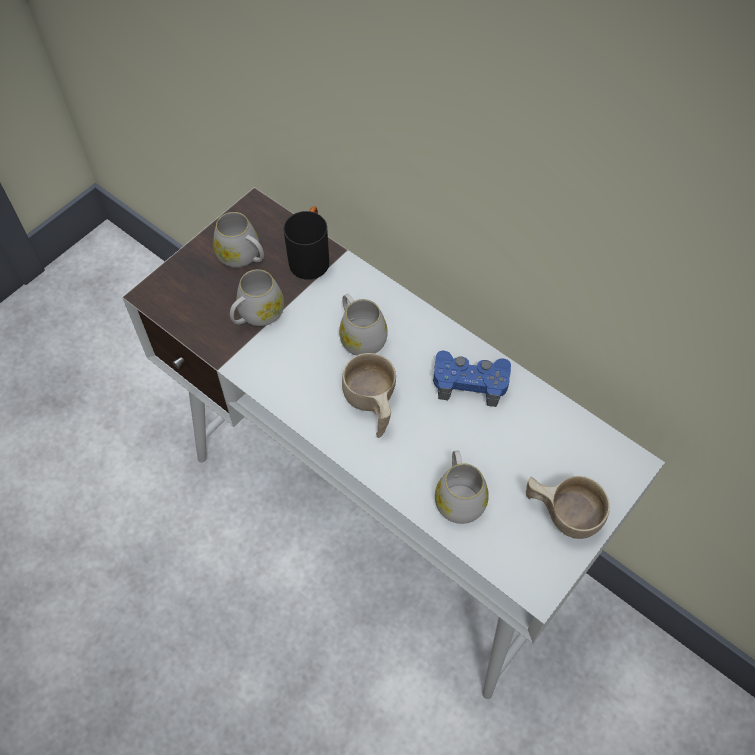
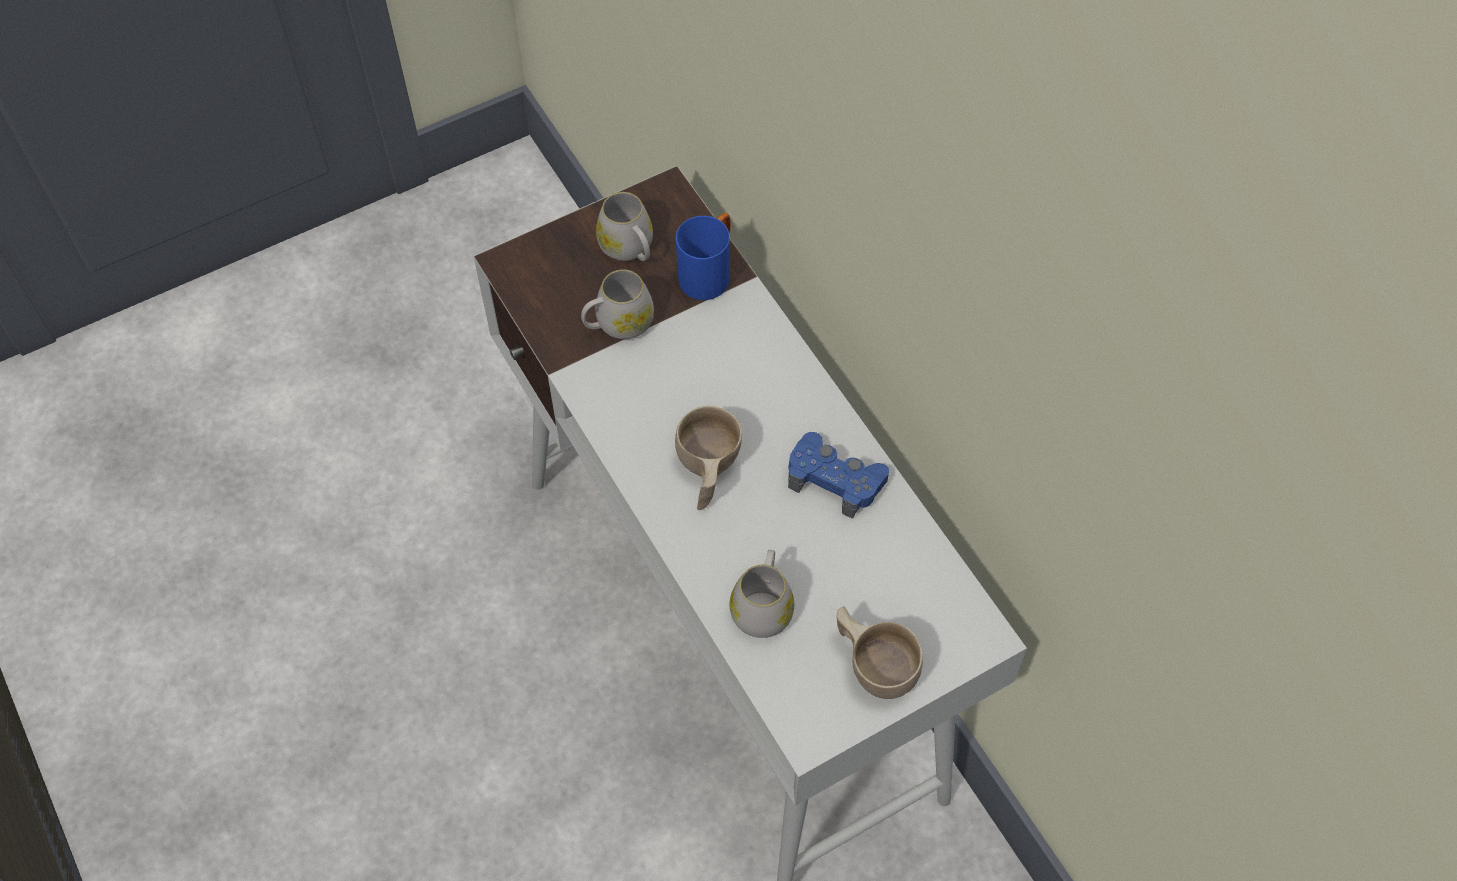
camera: 20 degrees right, 0 degrees up
black mug [284,206,329,280] -> blue mug [676,213,730,300]
white mug [339,294,388,355] -> none

